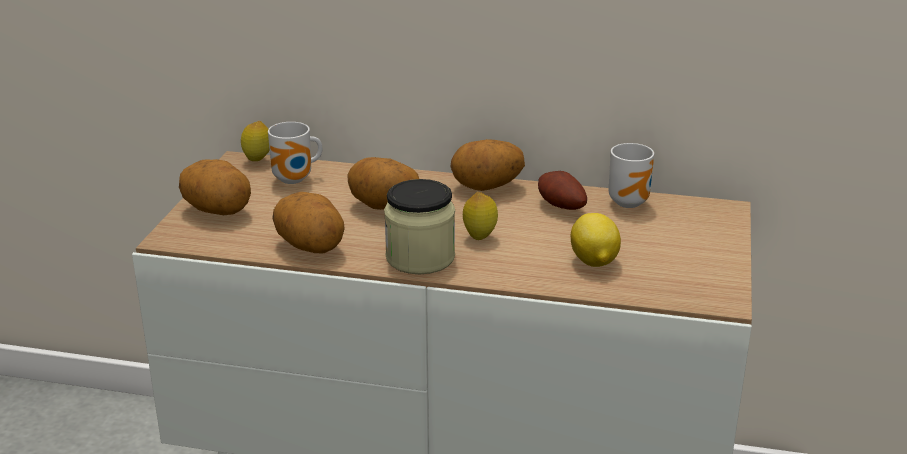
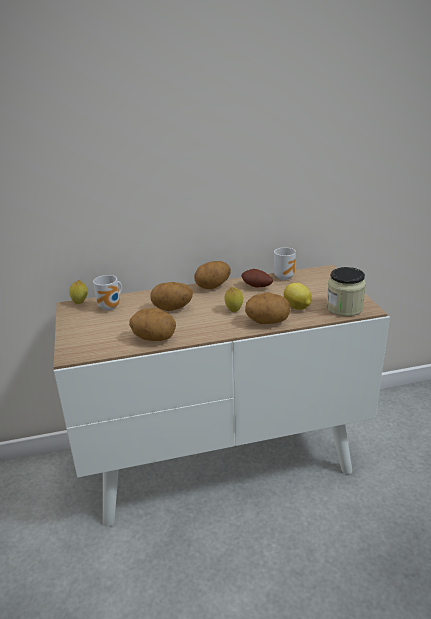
camera: 25 degrees left, 0 degrees up
potato [179,159,251,215] -> potato moved to [245,292,290,324]
jar [384,179,455,274] -> jar moved to [326,267,366,316]

